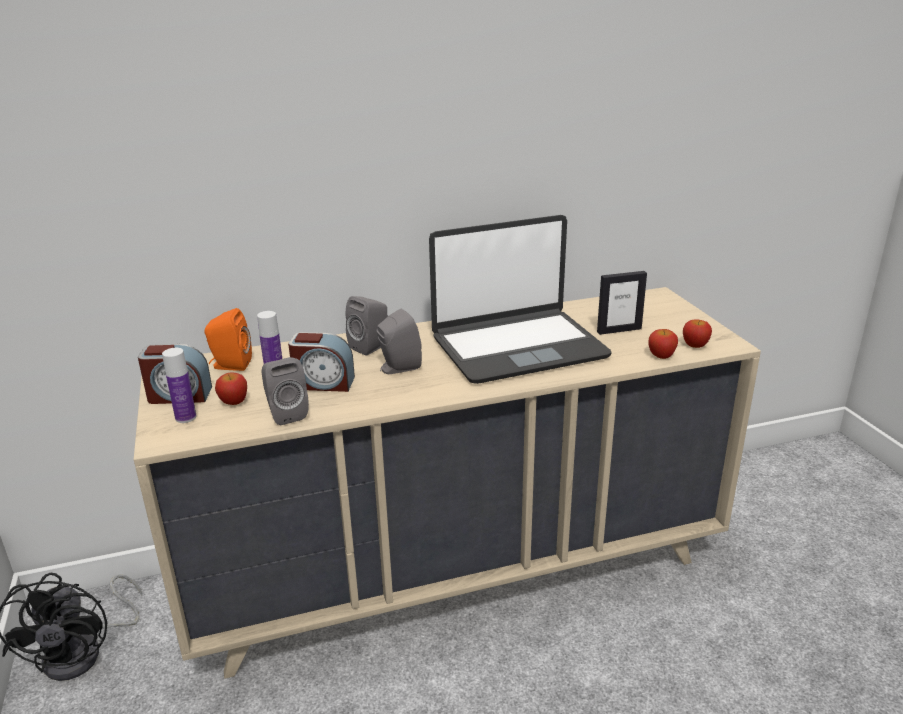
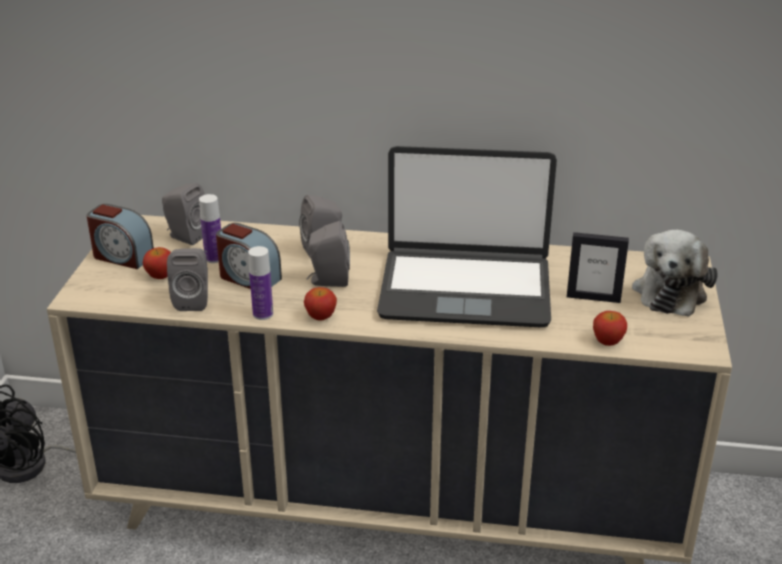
camera: 25 degrees right, 5 degrees up
bottle [162,348,197,423] -> bottle moved to [248,246,273,320]
orange speaker [205,308,252,371] -> grey speaker [162,183,205,245]
apple [683,319,712,348] -> apple moved to [304,287,337,321]
none -> plush toy [632,230,718,317]

